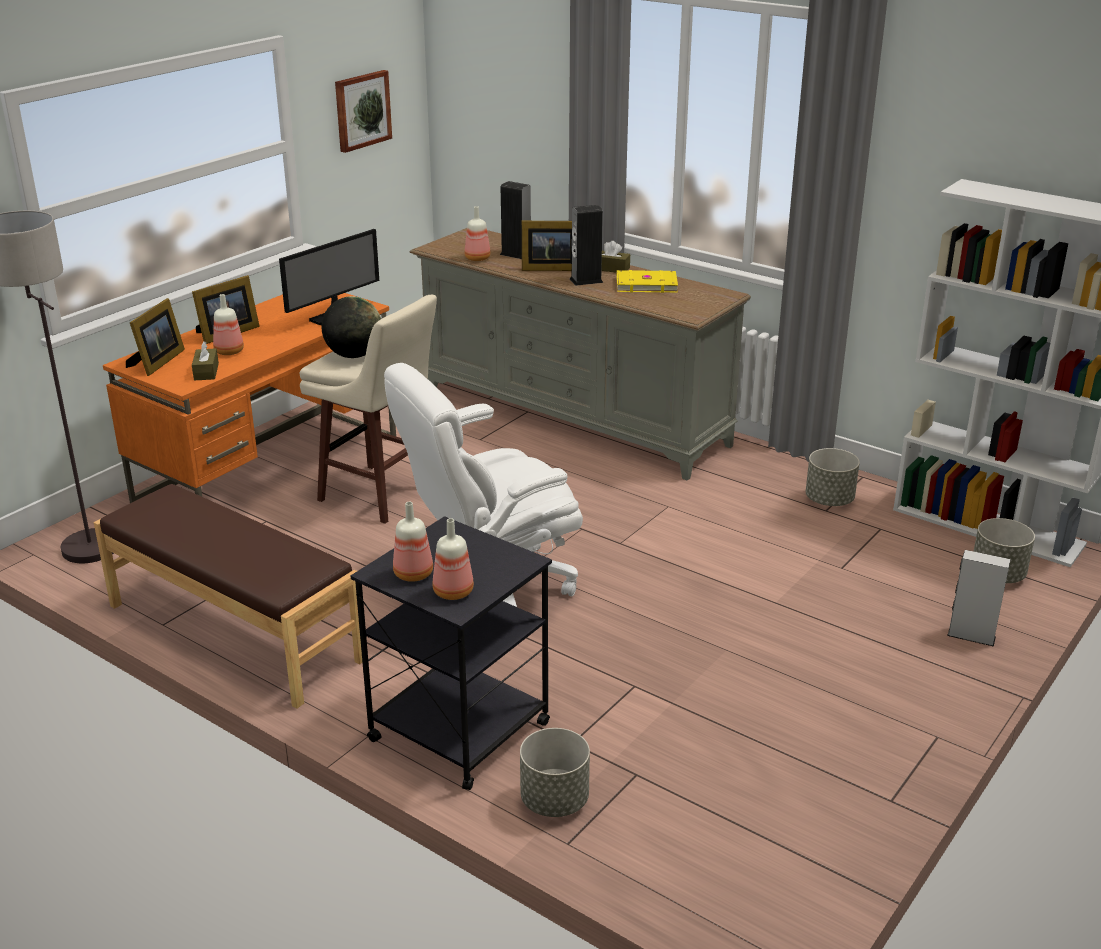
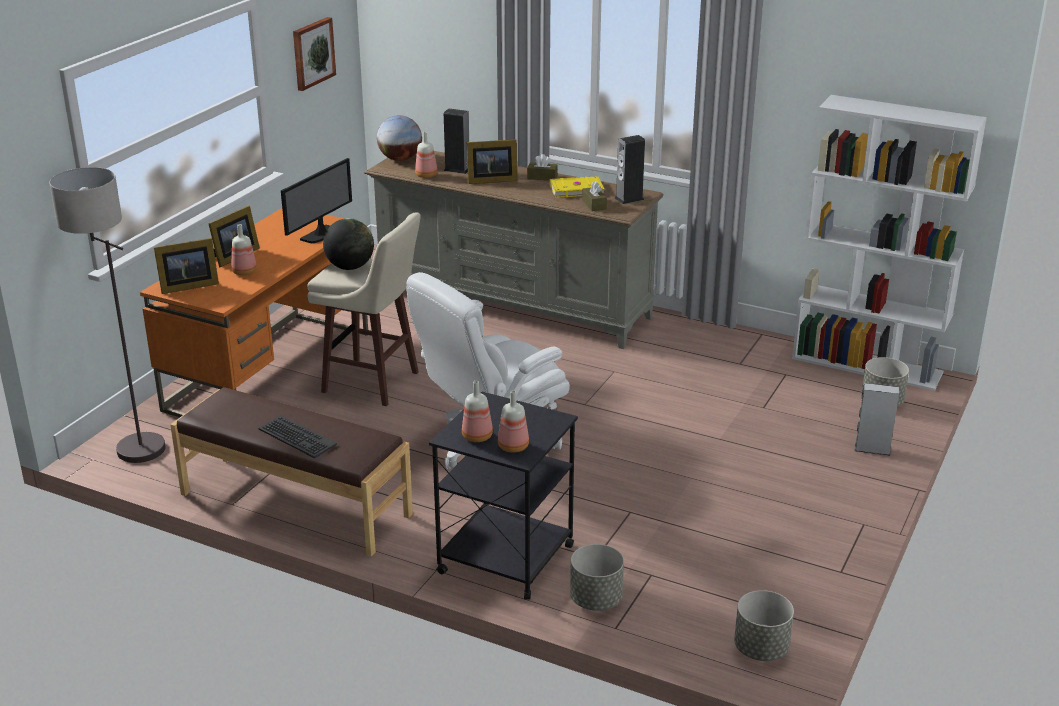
camera: 10 degrees left, 0 degrees up
picture frame [126,298,185,376] -> picture frame turned 60 degrees clockwise [154,238,219,294]
brown tissue box [192,341,219,380] -> brown tissue box moved to [582,181,607,211]
speaker [570,205,603,286] -> speaker moved to [614,135,645,204]
grey planter [806,448,860,506] -> grey planter moved to [734,590,794,661]
none -> keyboard [259,415,337,458]
none -> globe [377,115,422,161]

